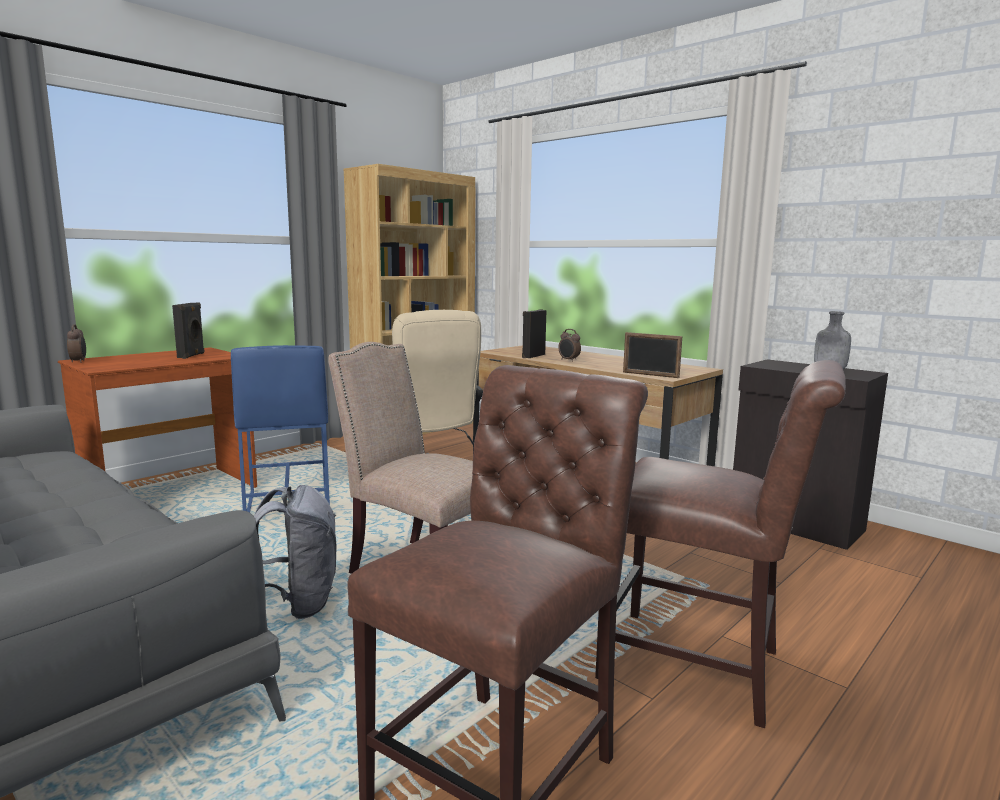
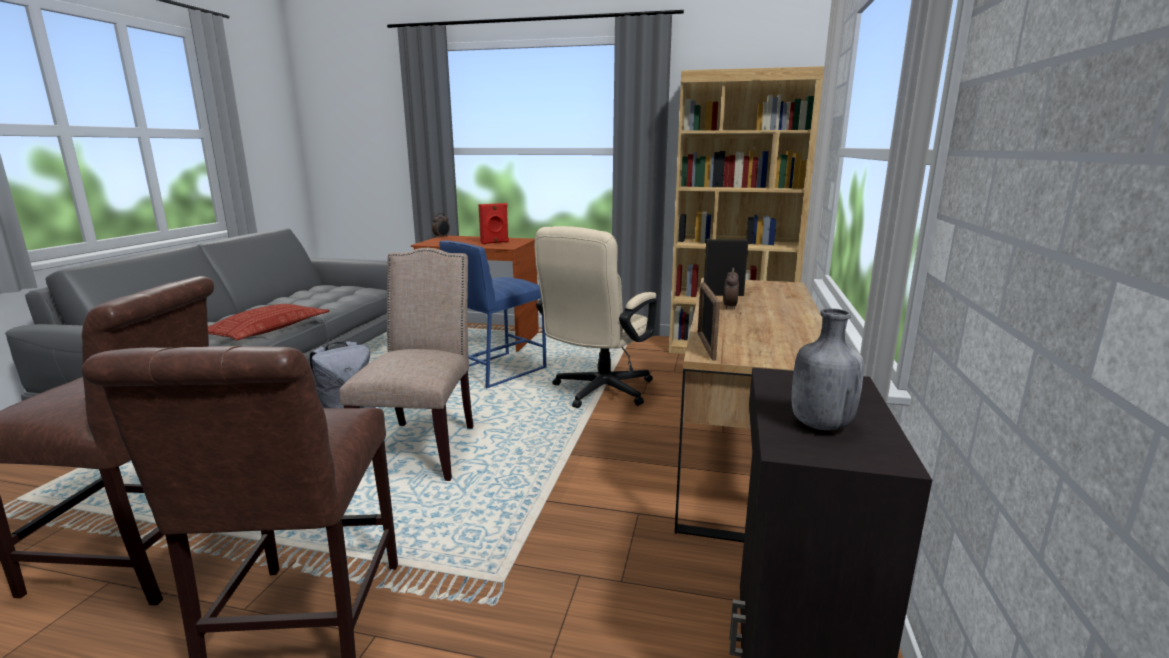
camera: 60 degrees right, 5 degrees up
black speaker [172,302,205,359] -> red speaker [478,203,509,244]
none -> pillow [208,304,329,341]

